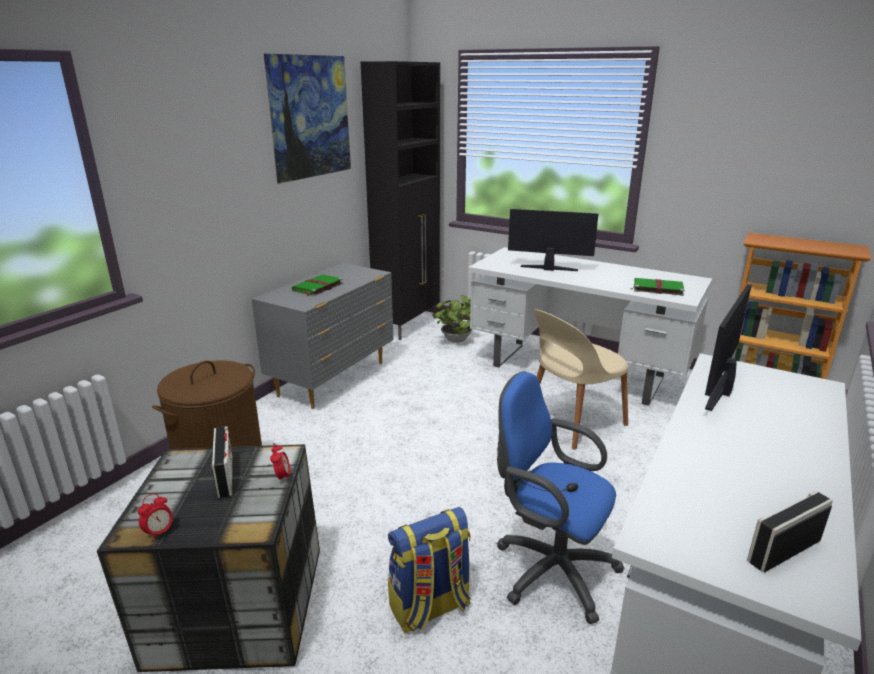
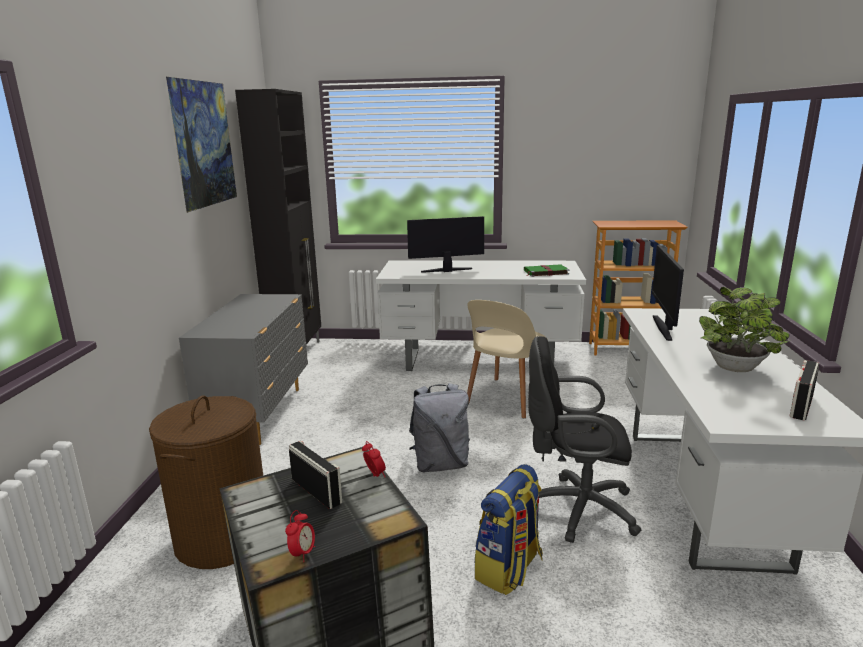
camera: 25 degrees left, 5 degrees down
green book [292,275,343,296] -> none
potted plant [432,295,472,343] -> potted plant moved to [699,287,789,372]
blue office chair [496,371,625,624] -> black office chair [528,336,641,543]
none -> grey backpack [409,383,470,472]

